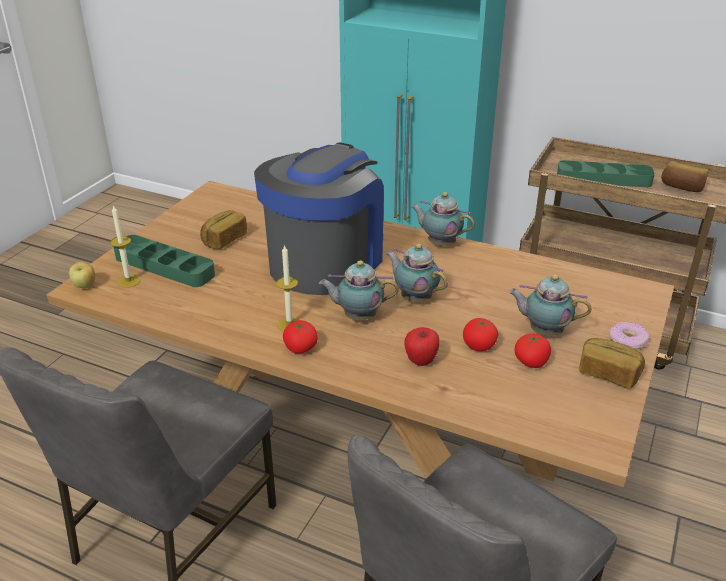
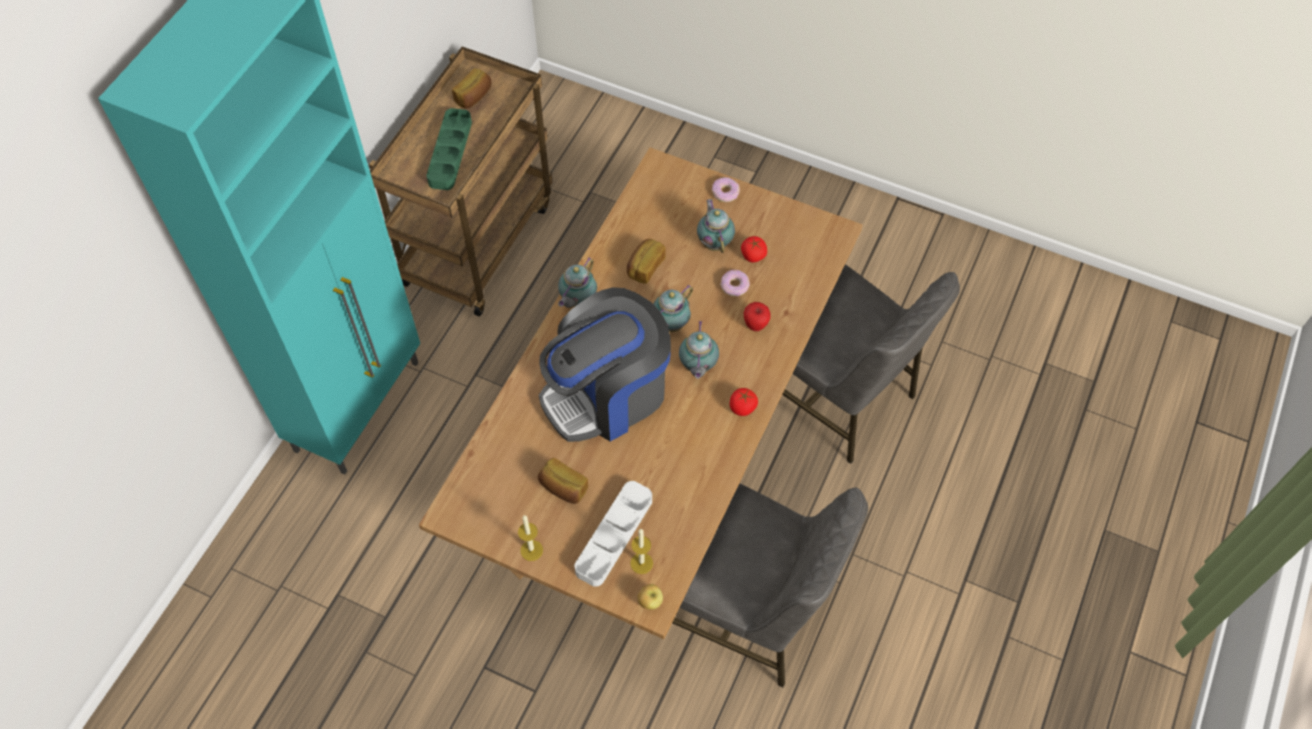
camera: 90 degrees left, 25 degrees up
green tray [113,235,215,287] -> white tray [575,481,652,587]
coffee machine [254,142,384,295] -> coffee machine turned 60 degrees counterclockwise [539,287,671,442]
candle [276,244,299,332] -> candle moved to [518,515,543,561]
tomato [463,318,498,351] -> donut [720,270,750,296]
teapot [509,275,591,336] -> teapot turned 150 degrees clockwise [697,199,735,253]
bread [579,338,645,388] -> bread moved to [627,239,666,284]

